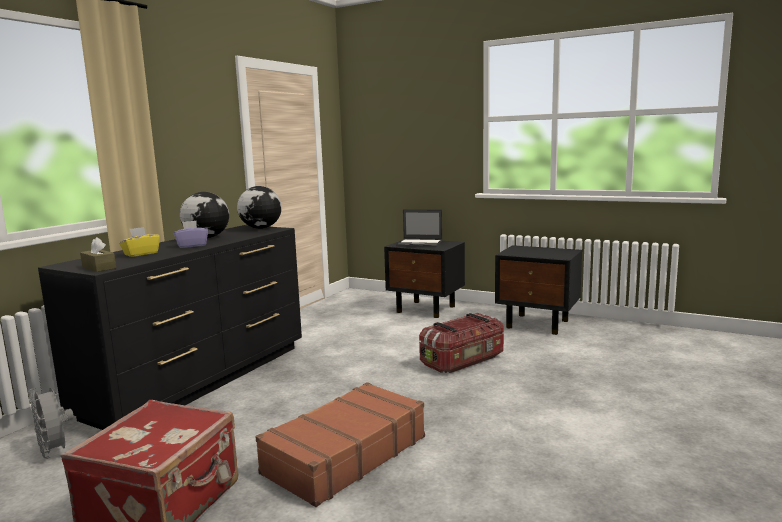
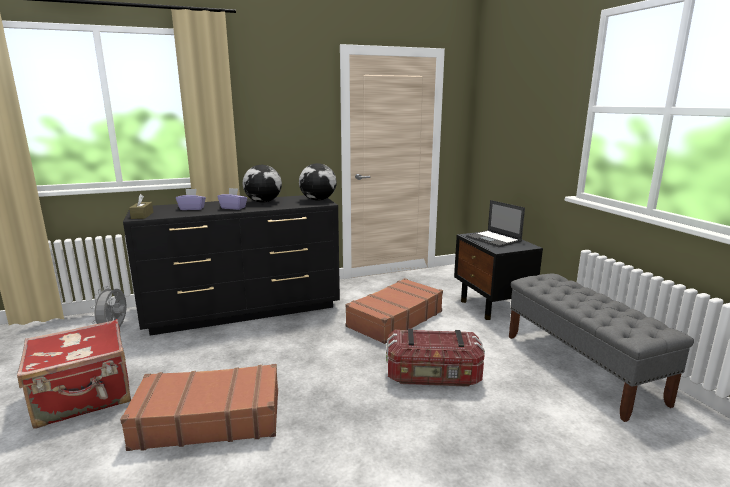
camera: 40 degrees right, 5 degrees up
yellow tissue box [119,227,160,257] -> purple tissue box [176,189,206,210]
black nightstand [495,245,582,335] -> grey bench [509,273,694,422]
none -> brown suitcase [345,278,443,344]

